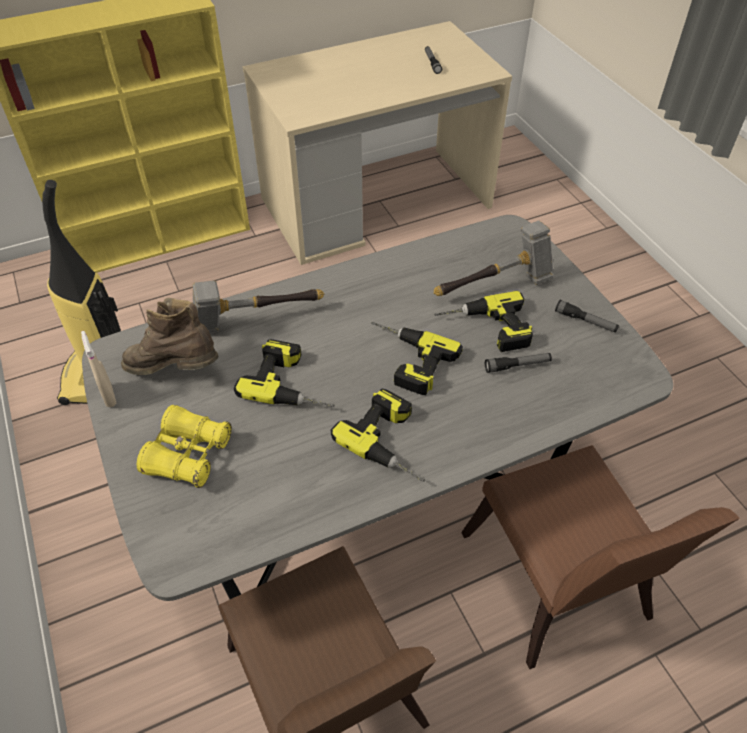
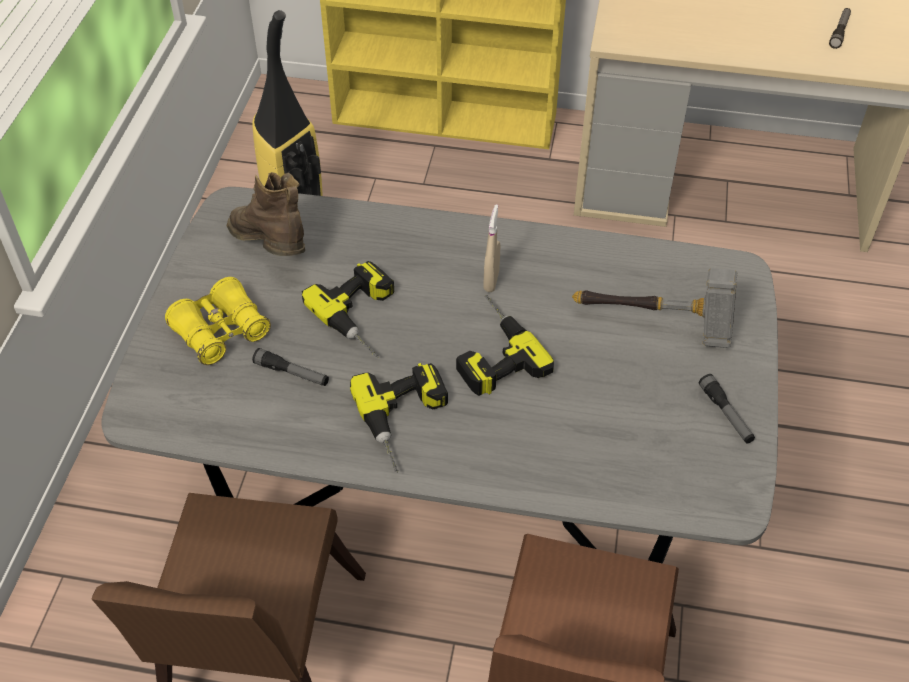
camera: 35 degrees right, 0 degrees up
beige spray bottle [81,331,116,407] -> beige spray bottle moved to [483,204,500,292]
hammer [193,281,324,333] -> none
power drill [434,291,533,352] -> none
flashlight [485,353,552,373] -> flashlight moved to [252,348,329,386]

